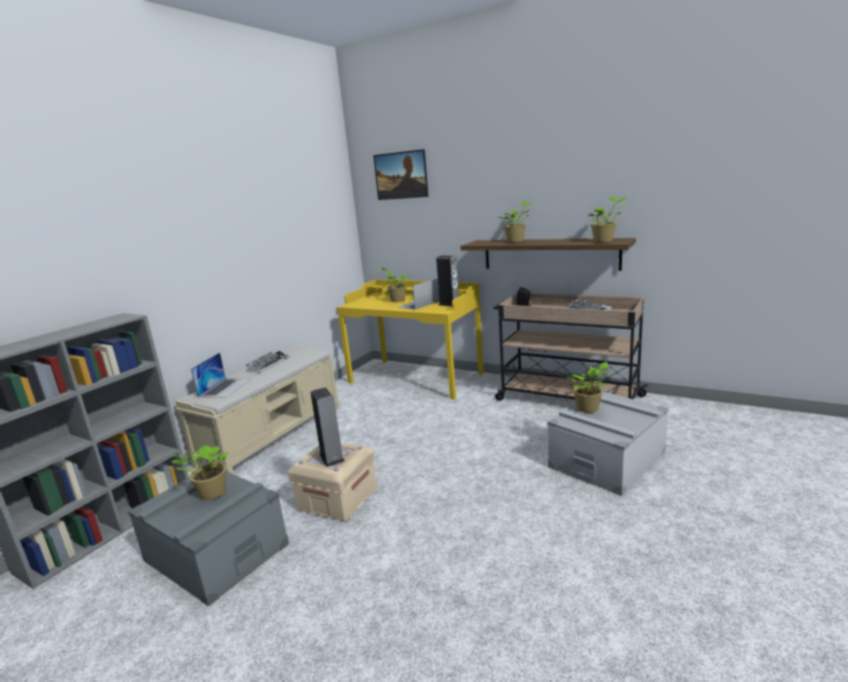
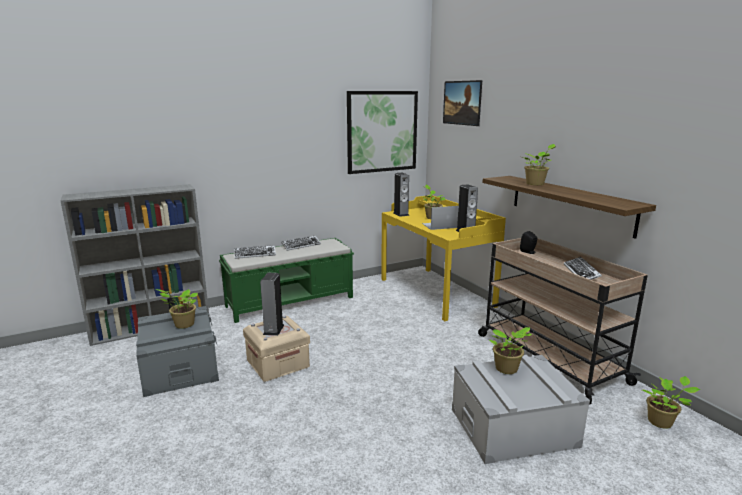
camera: 30 degrees right, 0 degrees up
beige bench [175,347,339,474] -> green bench [219,238,354,323]
laptop [191,353,251,398] -> keyboard [234,245,276,259]
potted plant [587,197,627,243] -> potted plant moved to [642,376,701,429]
none -> picture [347,91,418,174]
none -> speaker [393,173,409,217]

